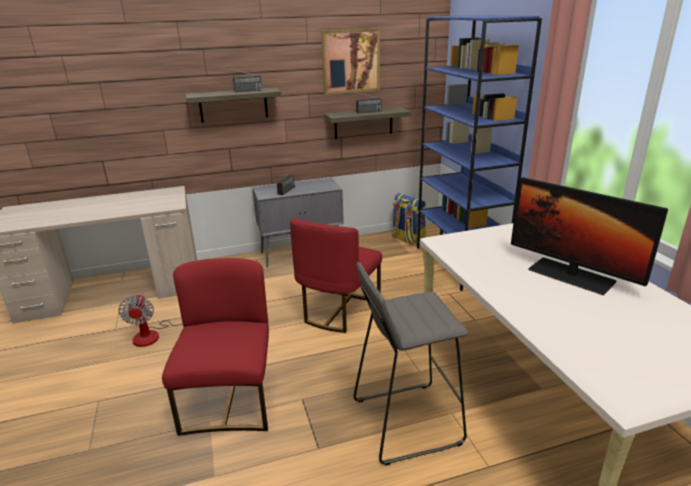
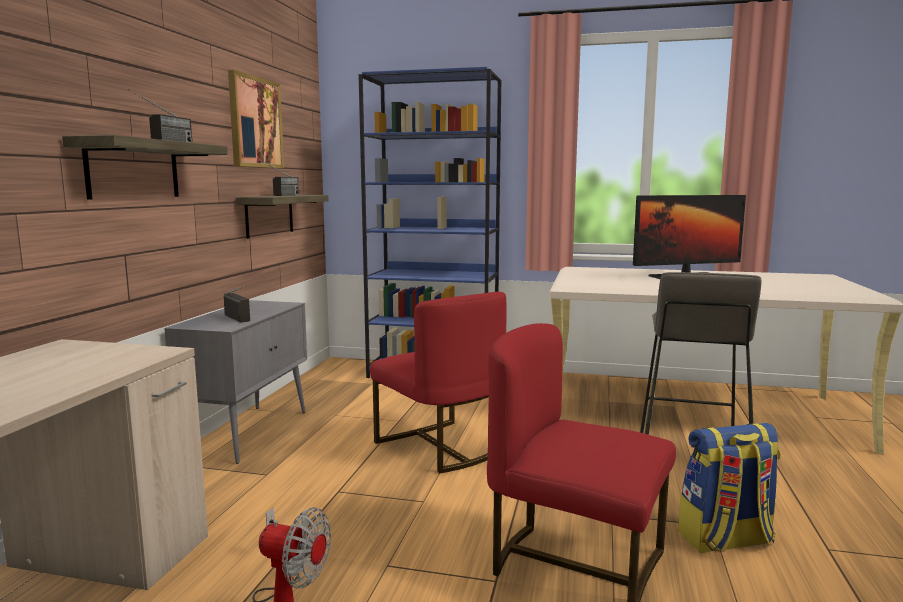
camera: 60 degrees left, 15 degrees down
backpack [392,193,426,246] -> backpack moved to [678,423,781,553]

